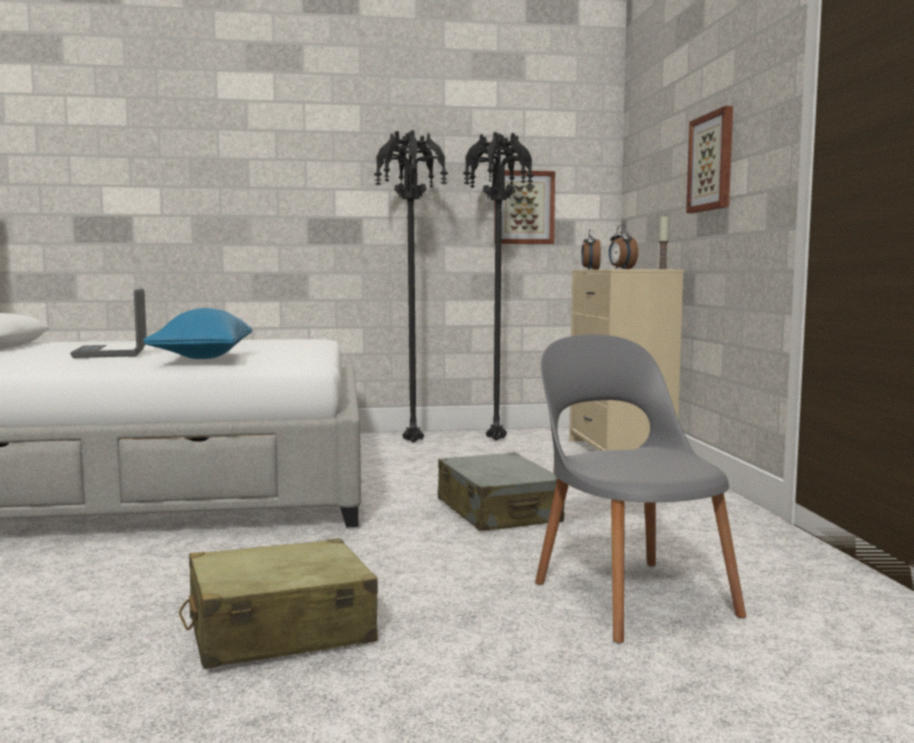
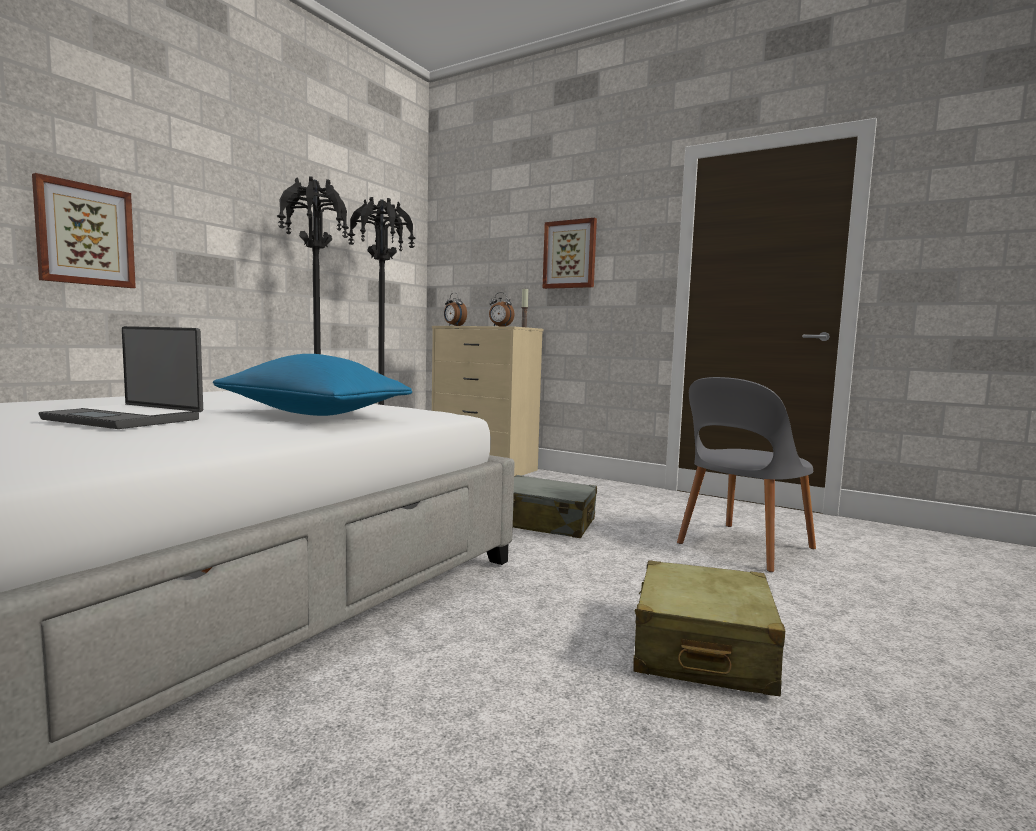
camera: 50 degrees left, 0 degrees up
picture [494,170,555,244] -> picture moved to [32,173,136,288]
grey chair [535,334,746,644] -> grey chair turned 60 degrees counterclockwise [677,377,816,572]

